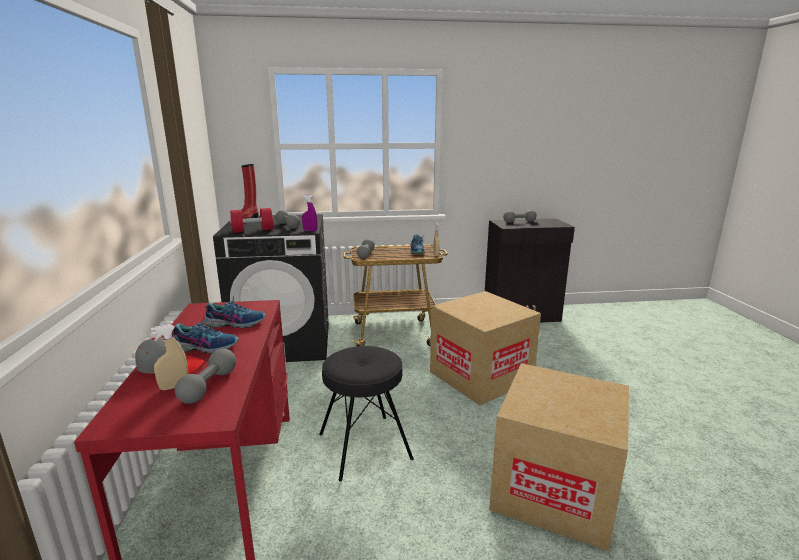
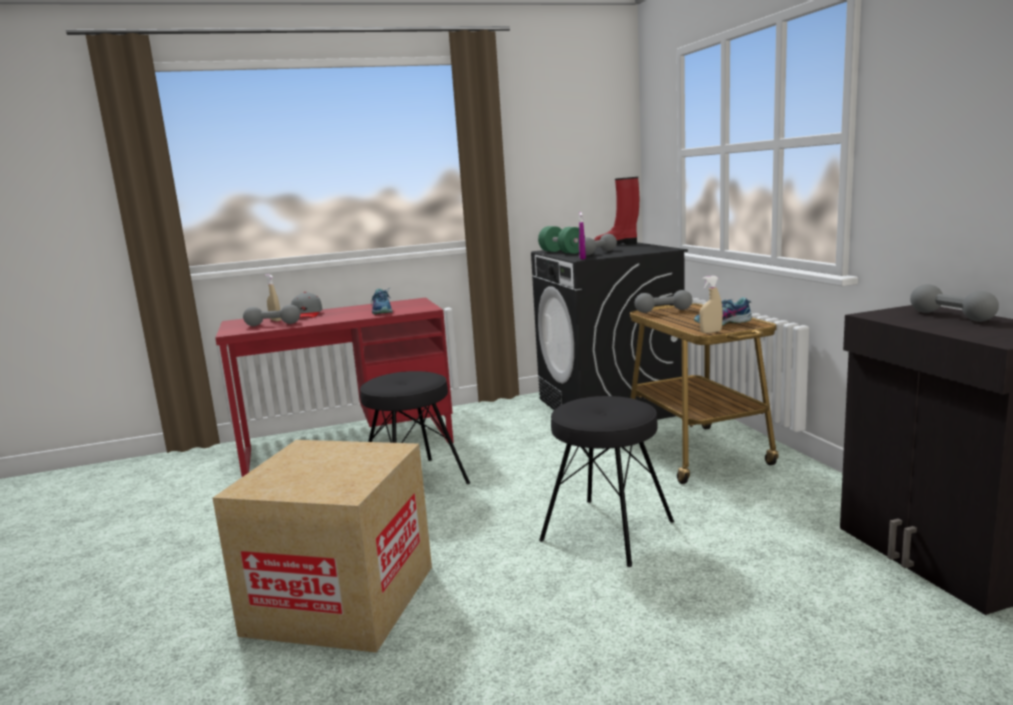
camera: 80 degrees right, 5 degrees down
shoe [172,316,239,354] -> none
red dumbbell [230,208,274,233] -> green dumbbell [538,226,579,254]
cardboard box [430,291,541,405] -> black stool [539,396,674,567]

